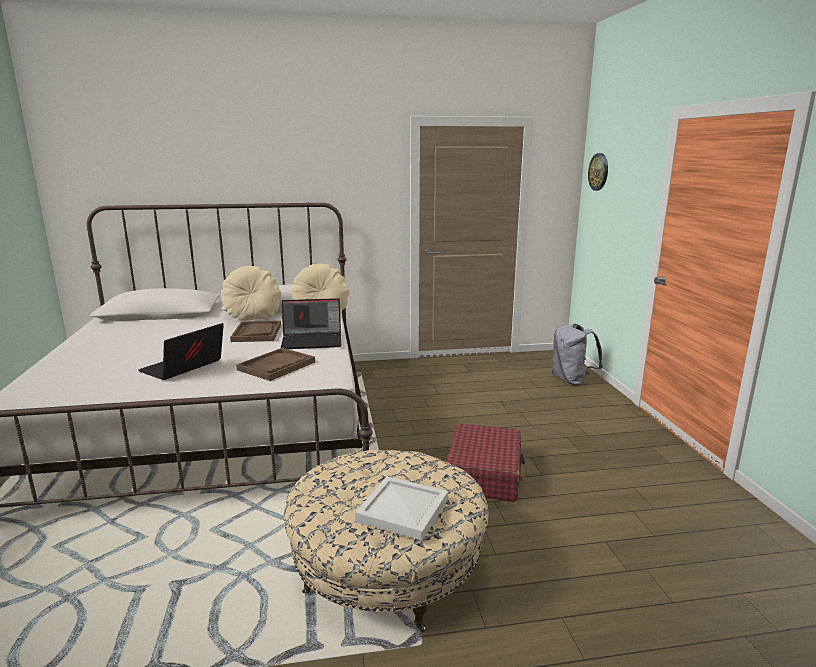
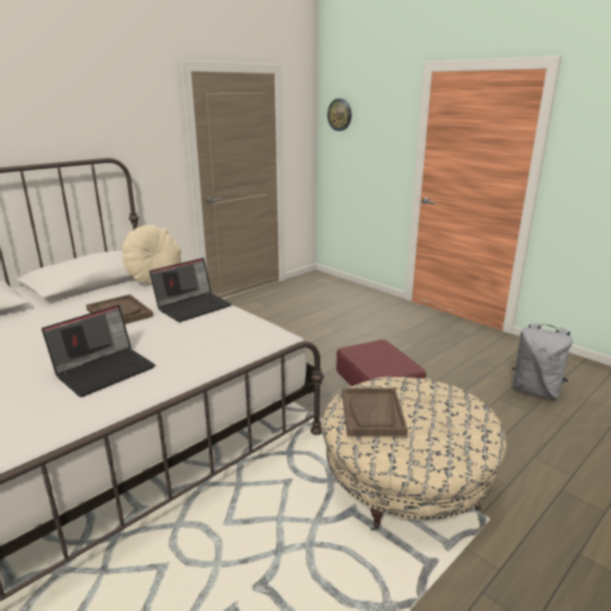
camera: 35 degrees left, 5 degrees up
laptop [139,323,224,380] -> laptop turned 135 degrees counterclockwise [42,305,155,397]
beige pillow [221,266,281,321] -> none
brown tray [236,348,315,381] -> brown tray moved to [342,388,408,436]
white tray [355,476,448,541] -> none
grey backpack [552,324,603,386] -> grey backpack moved to [512,323,572,400]

